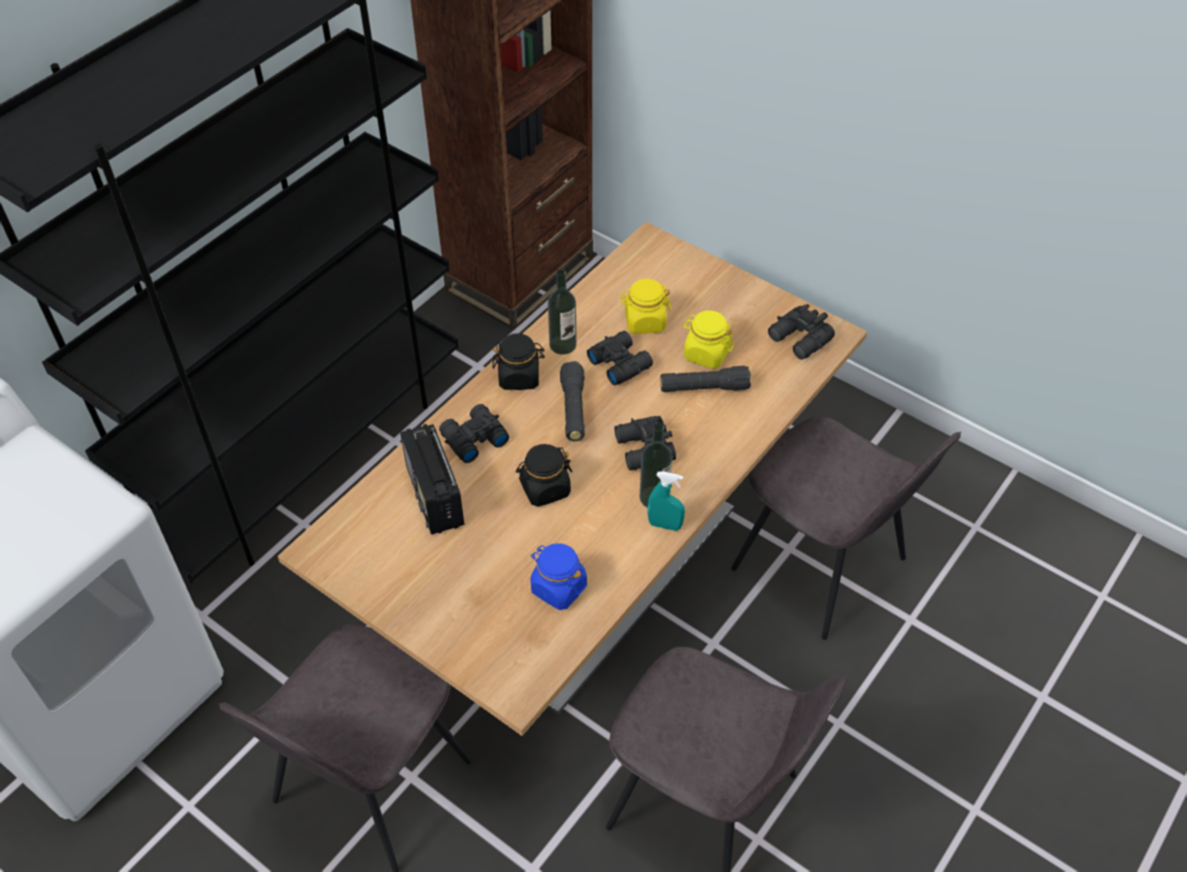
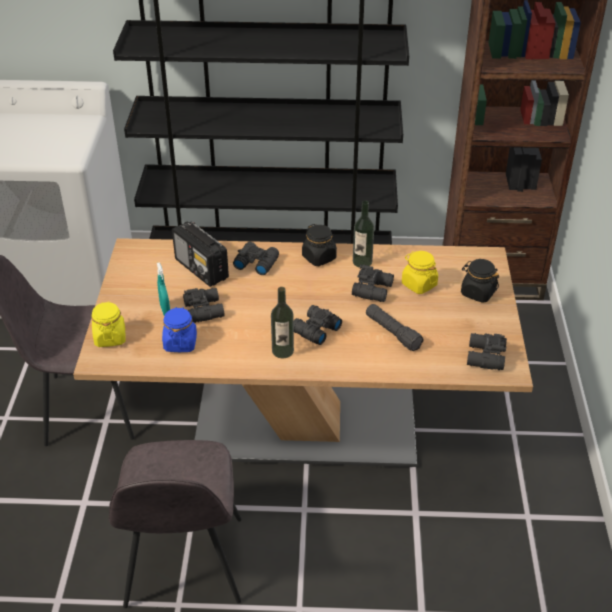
camera: 55 degrees right, 10 degrees down
radio [400,424,464,535] -> radio turned 75 degrees counterclockwise [172,222,229,287]
black jar [516,444,572,507] -> black jar moved to [461,259,499,303]
black flashlight [560,361,585,442] -> none
turquoise spray bottle [647,471,685,531] -> turquoise spray bottle moved to [157,262,170,316]
yellow jar [683,310,734,369] -> yellow jar moved to [91,302,126,347]
grey chair [731,416,961,640] -> none
none -> black binoculars [183,288,225,323]

